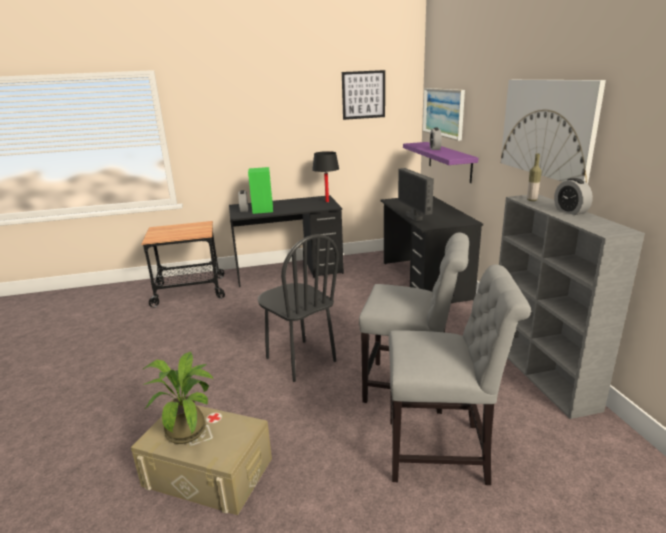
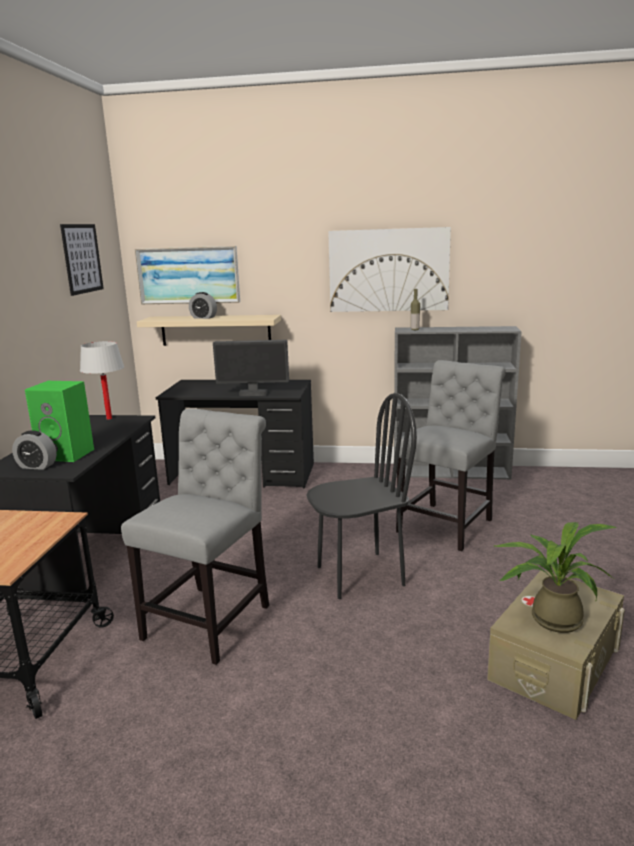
camera: 70 degrees left, 5 degrees down
black table lamp [312,151,339,202] -> white table lamp [80,341,124,420]
grey chair [389,265,531,485] -> grey chair moved to [121,408,269,665]
purple shelf [403,142,479,183] -> beige shelf [137,315,281,346]
alarm clock [554,178,593,215] -> none

